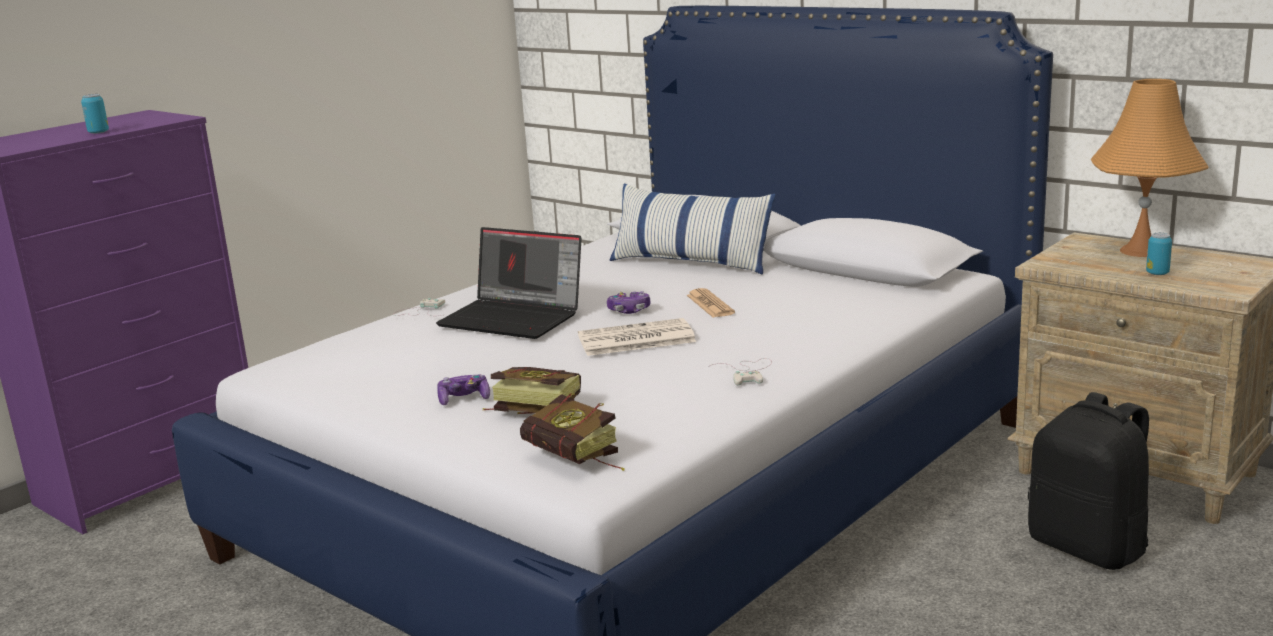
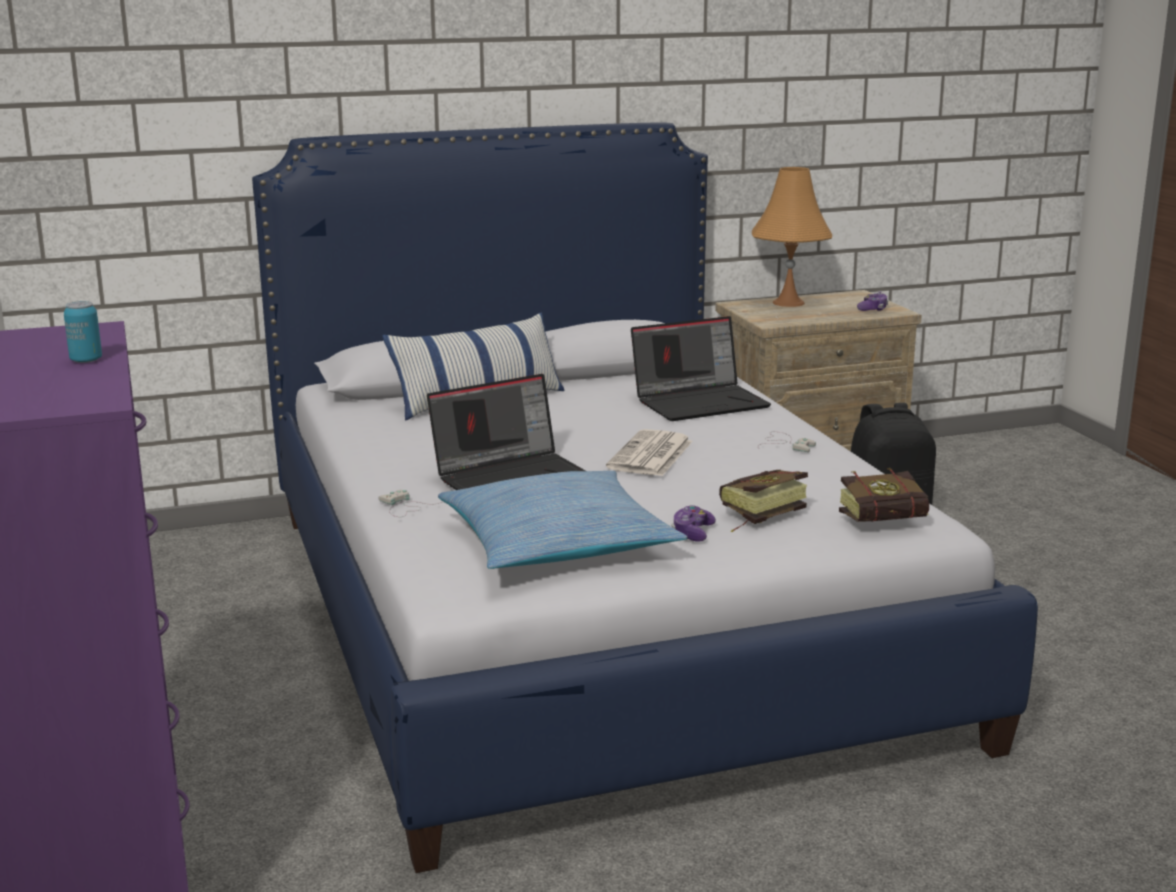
camera: 60 degrees left, 0 degrees up
game controller [607,291,651,314] -> game controller moved to [857,291,889,311]
newspaper [686,288,735,317] -> none
can [1146,233,1172,275] -> none
none -> pillow [438,471,687,569]
none -> laptop [631,316,771,421]

